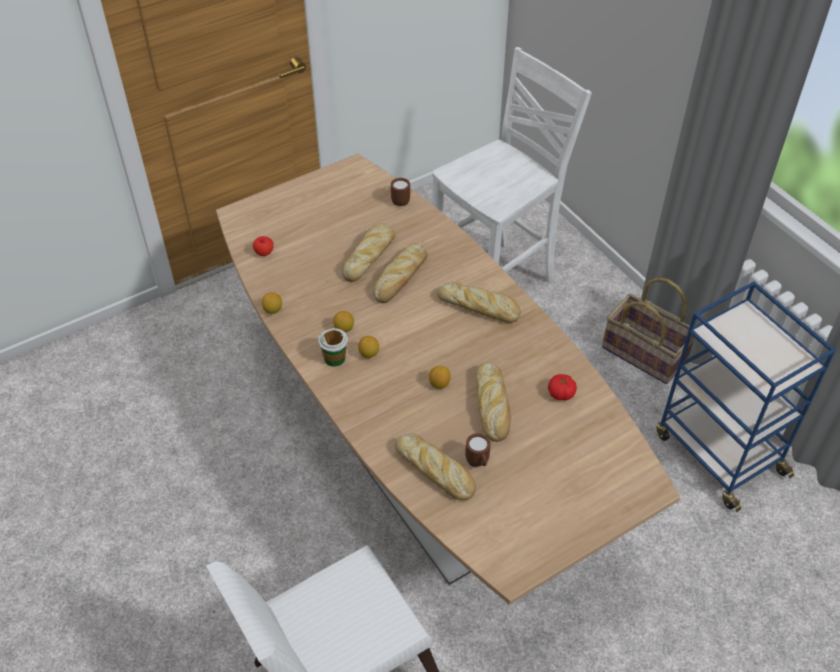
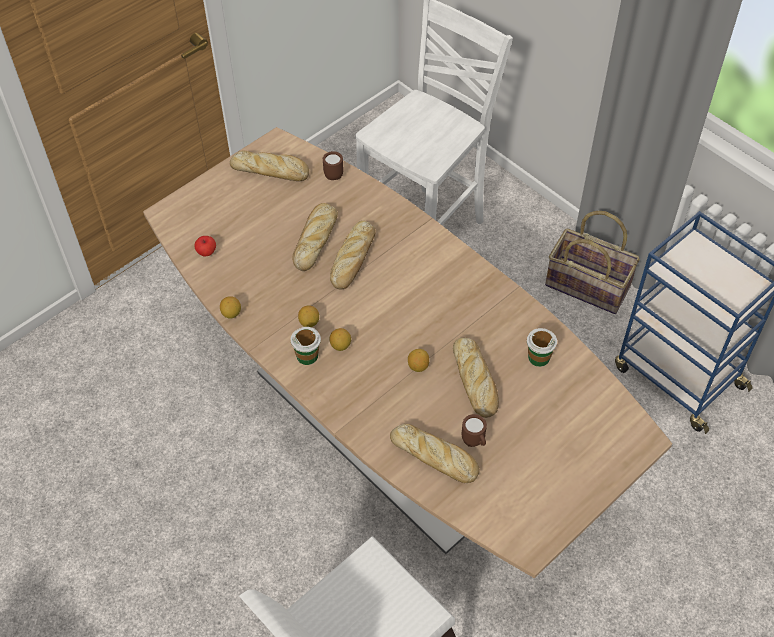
camera: 10 degrees left, 5 degrees up
bread [437,282,521,323] -> bread moved to [230,151,309,181]
tomato [548,374,577,401] -> cup [527,328,557,367]

